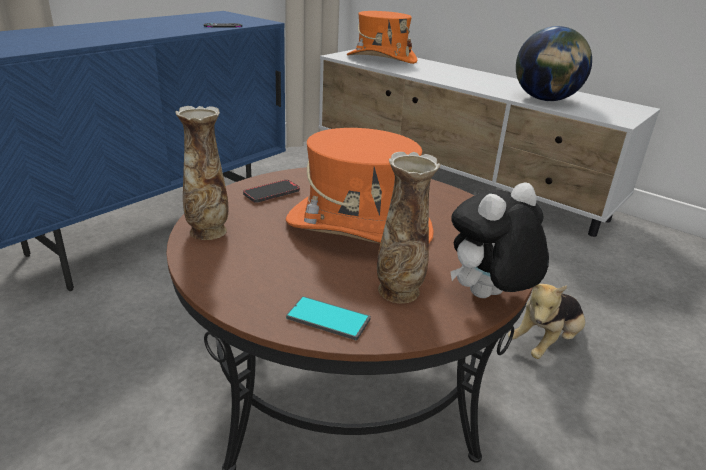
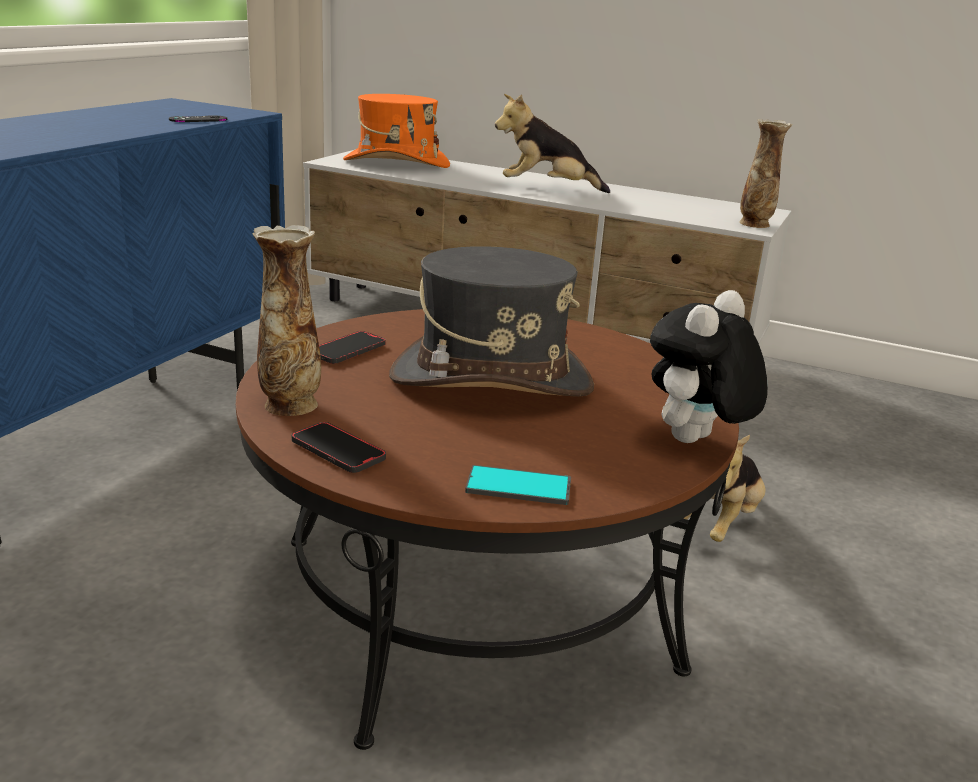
camera: 15 degrees left, 5 degrees down
orange hat [286,128,434,244] -> grey hat [389,246,594,397]
vase [377,152,440,303] -> vase moved to [740,119,793,228]
globe [516,26,592,101] -> none
none -> phone [291,422,386,473]
none -> plush toy [495,94,610,193]

